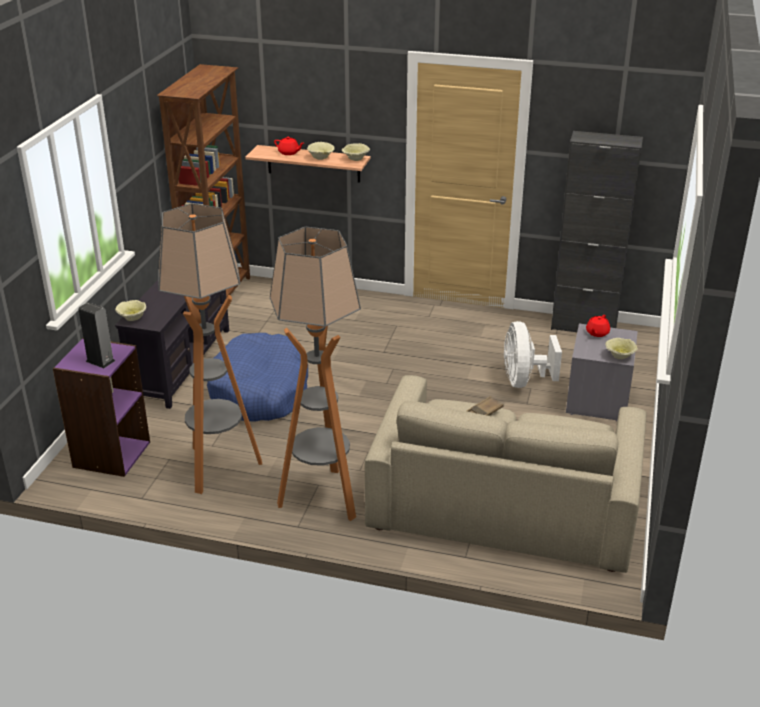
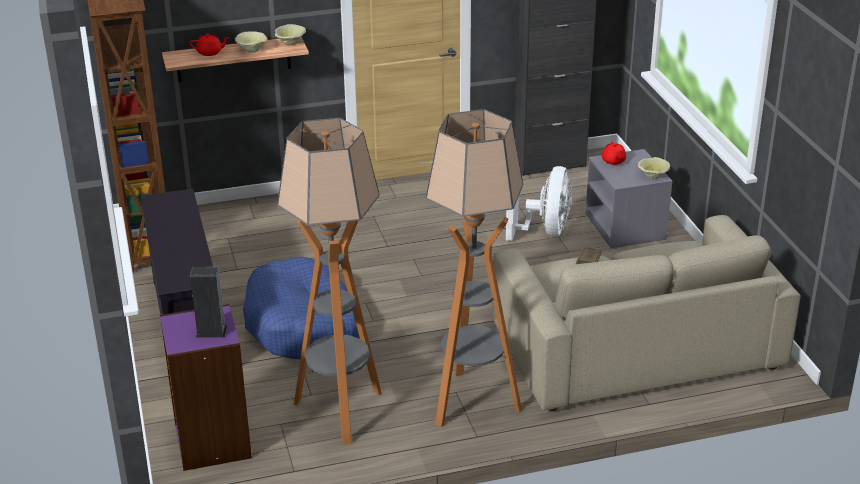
camera: 30 degrees left, 0 degrees up
beige bowl [115,300,146,321] -> none
white fan [504,321,562,388] -> white fan turned 135 degrees counterclockwise [506,166,572,241]

